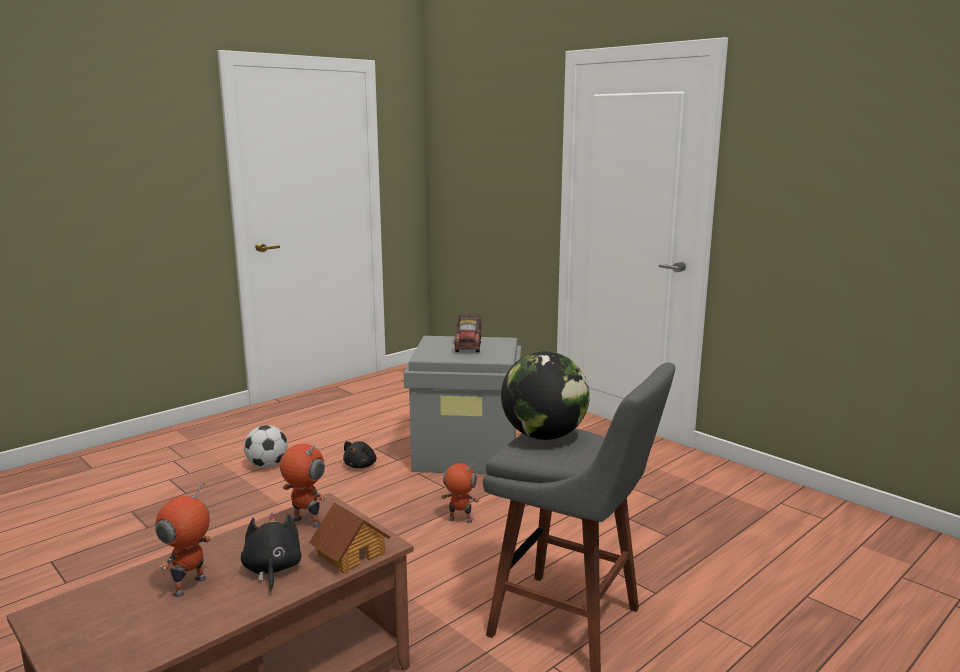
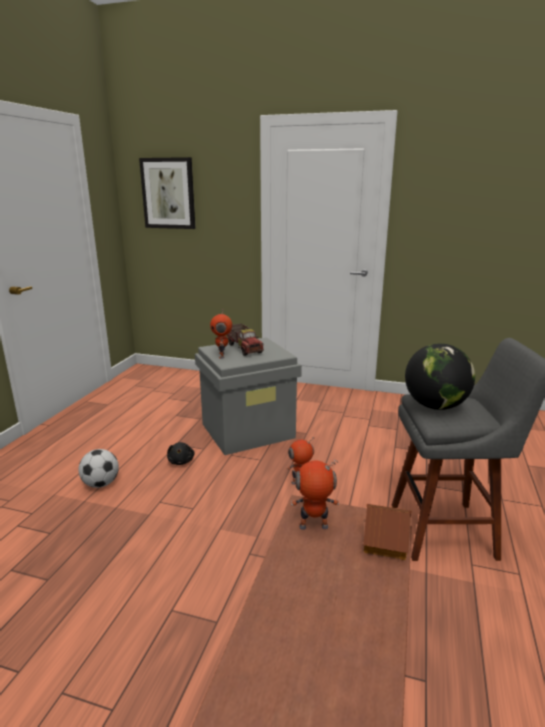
camera: 30 degrees left, 5 degrees up
toy robot [155,482,212,597] -> toy robot moved to [210,308,232,359]
black plush toy [241,513,302,592] -> none
none -> picture [139,157,196,229]

